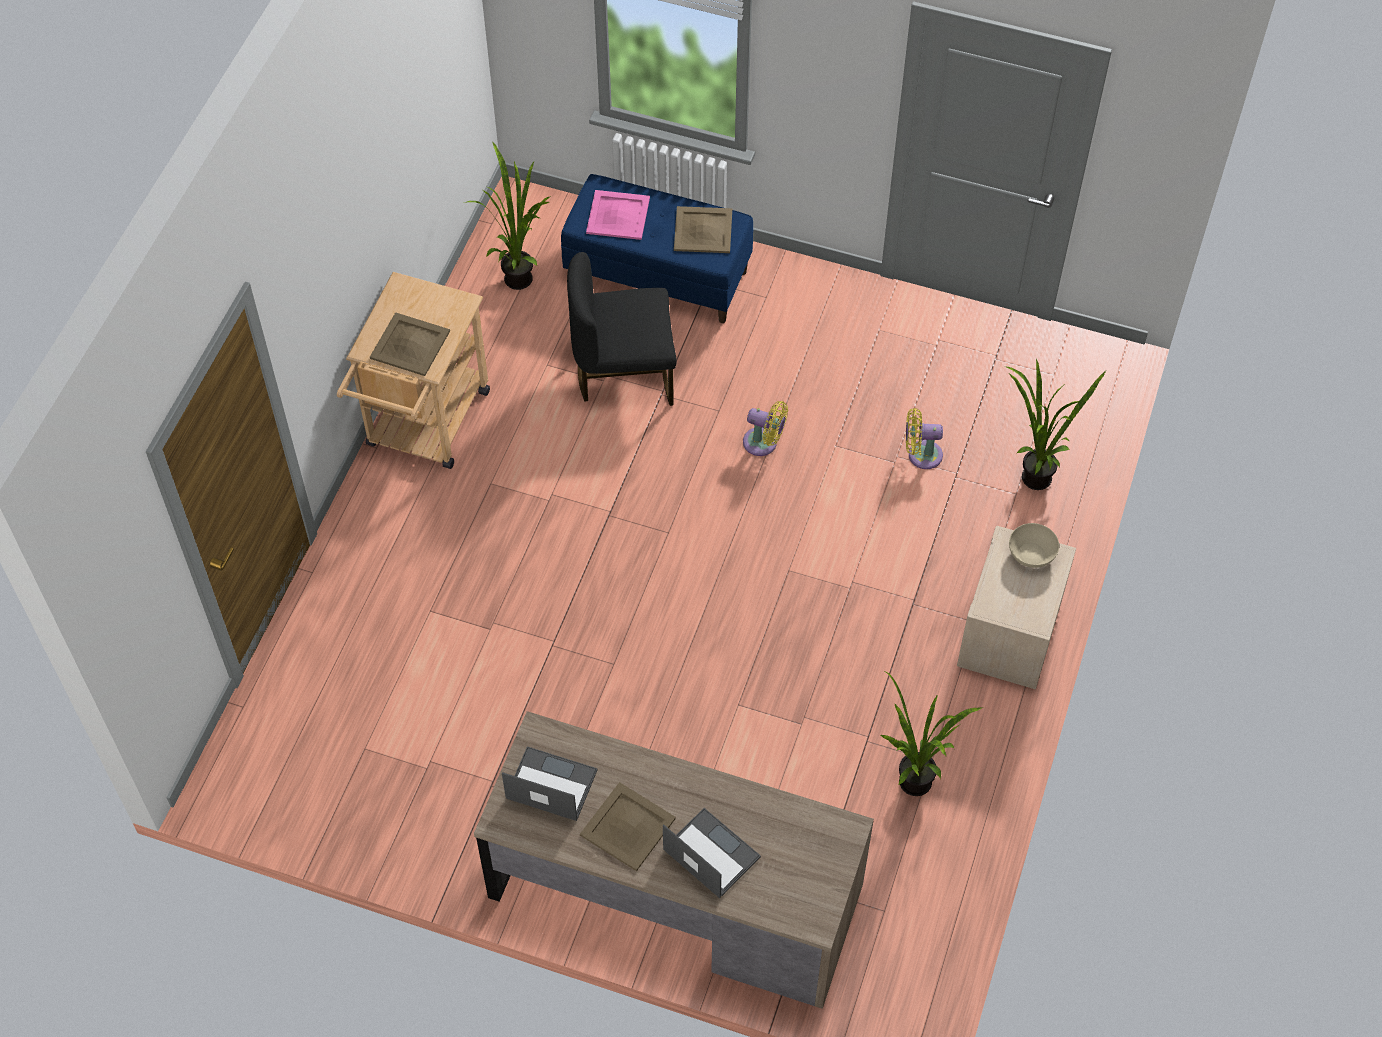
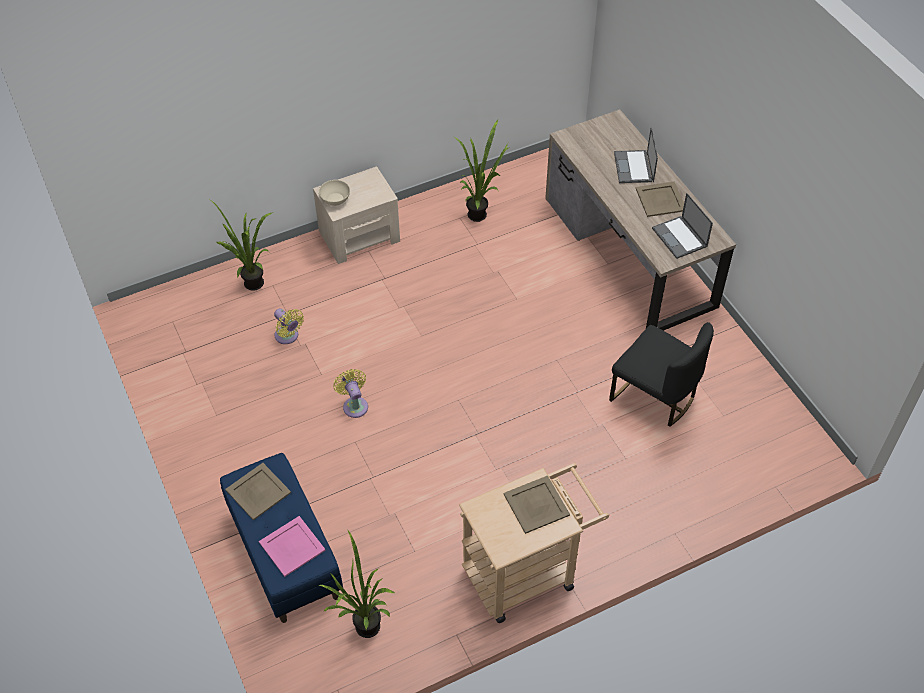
camera: 135 degrees left, 5 degrees down
black chair [567,252,677,406] -> black chair moved to [609,322,714,427]

